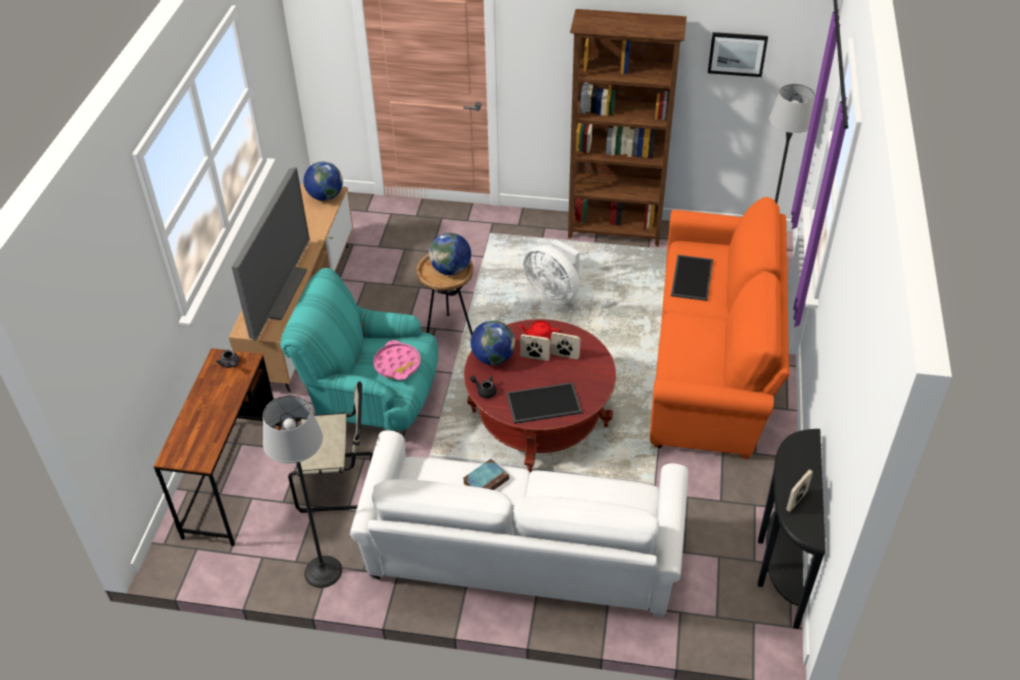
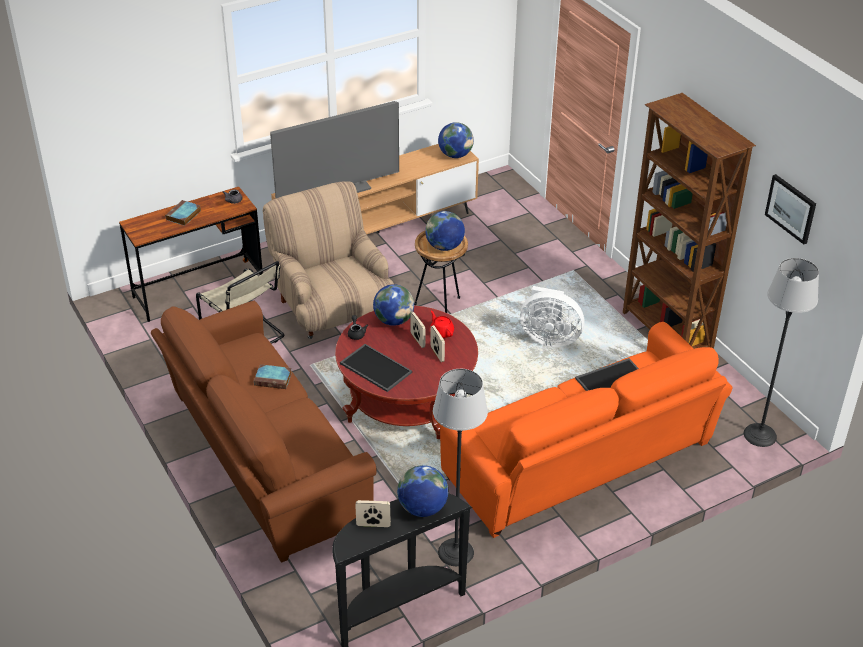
camera: 50 degrees right, 5 degrees down
floor lamp [263,395,342,588] -> floor lamp moved to [433,369,488,566]
turquoise armchair [280,268,438,433] -> beige armchair [263,181,394,339]
white sofa [350,430,688,617] -> brown sofa [151,301,377,563]
pink tray [373,340,421,380] -> none
white fan [523,239,580,305] -> white fan turned 75 degrees counterclockwise [520,286,584,347]
none -> book [165,200,201,226]
none -> globe [397,465,448,517]

